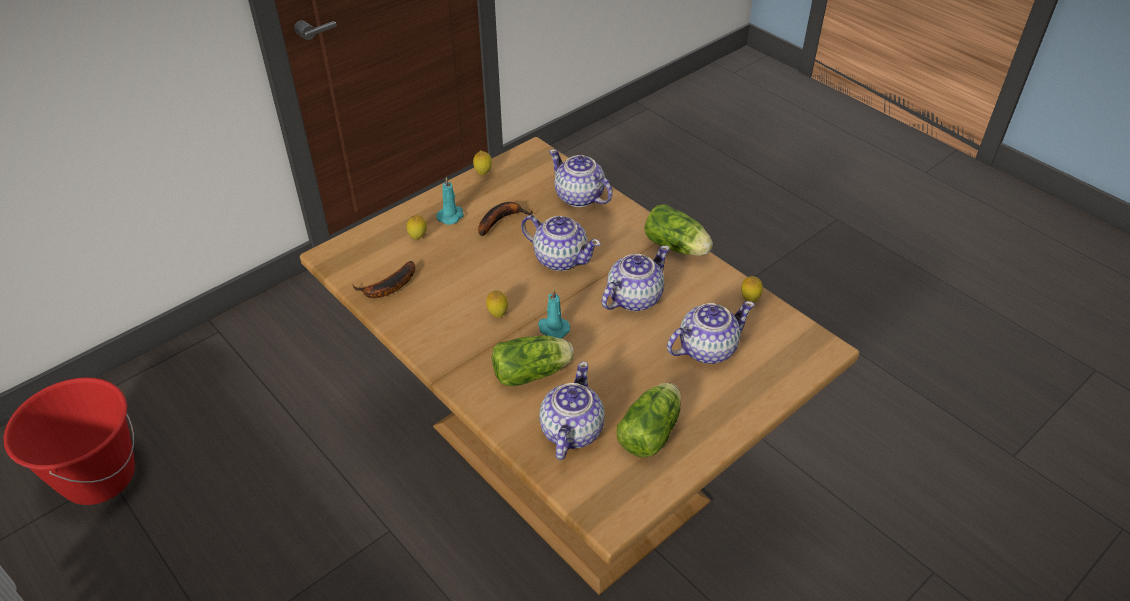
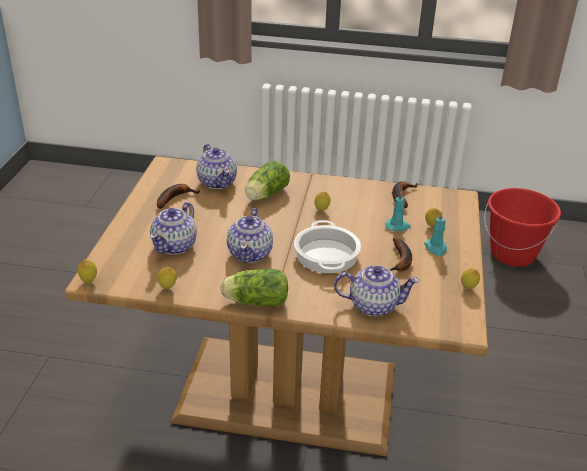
camera: 140 degrees right, 10 degrees down
teapot [521,215,601,271] -> cooking pot [294,220,361,273]
turquoise candle [538,288,570,339] -> turquoise candle moved to [385,191,411,231]
lettuce [617,383,681,458] -> banana [157,184,200,209]
none -> lemon [77,259,97,283]

